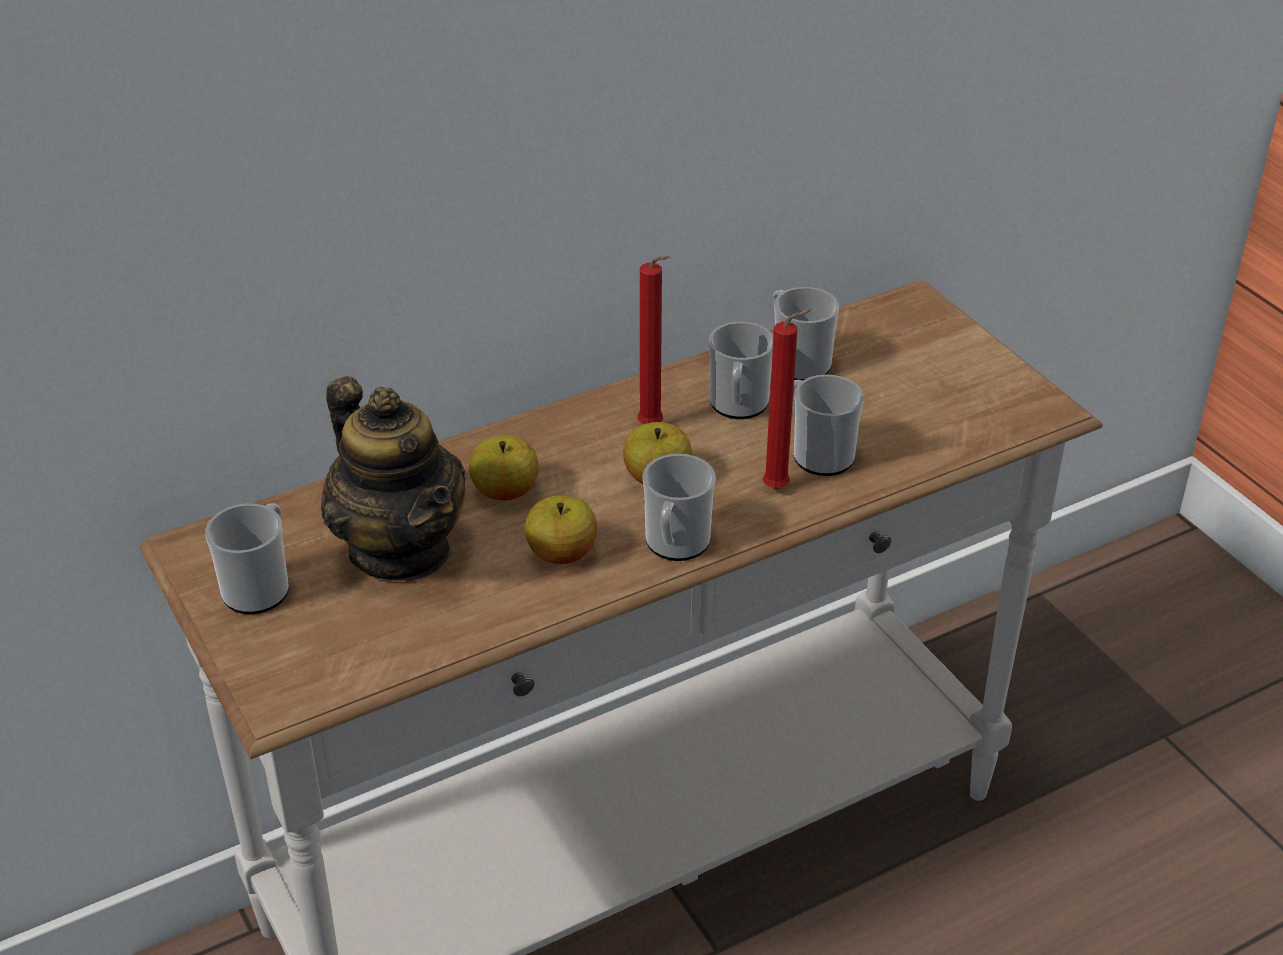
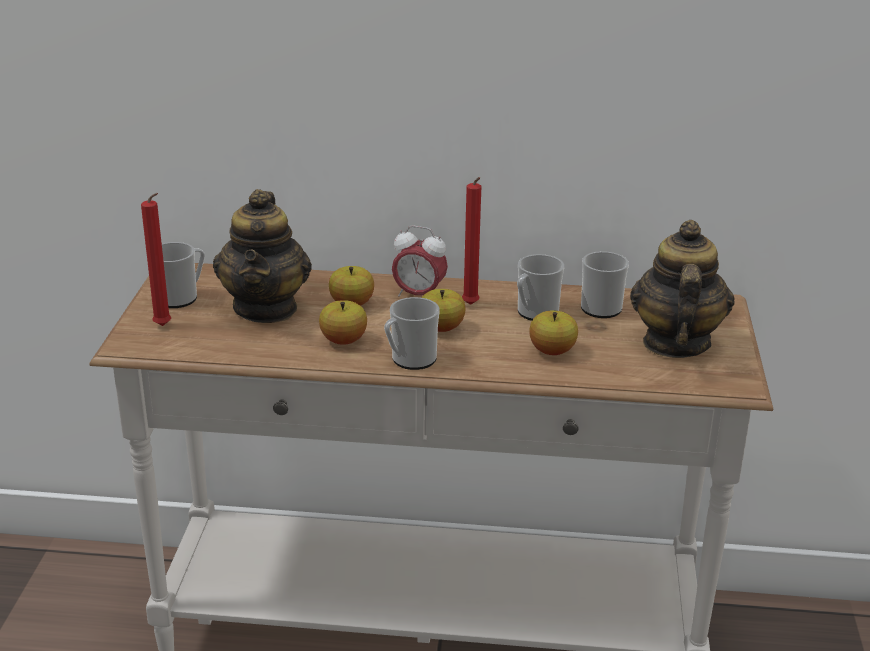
camera: 35 degrees right, 10 degrees down
red candle [763,309,812,489] -> red candle moved to [141,193,171,326]
mug [792,374,864,476] -> apple [530,311,578,355]
none -> alarm clock [392,226,448,296]
none -> teapot [630,220,735,358]

